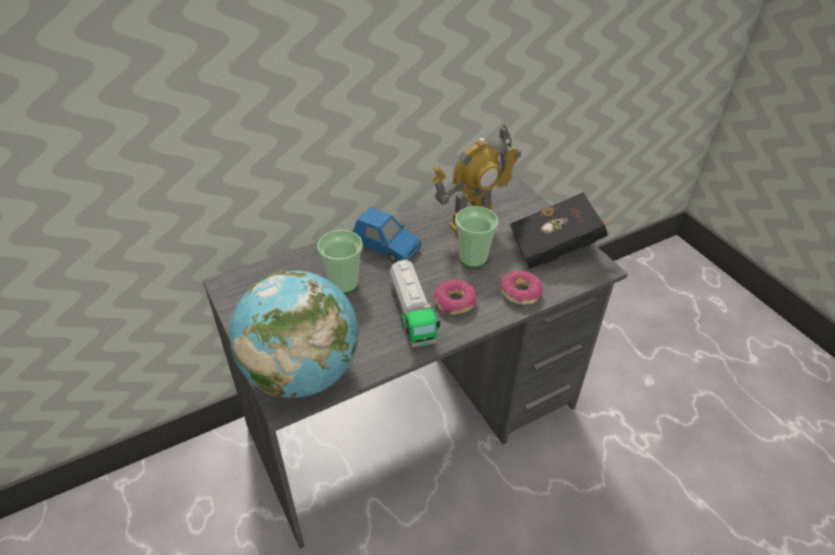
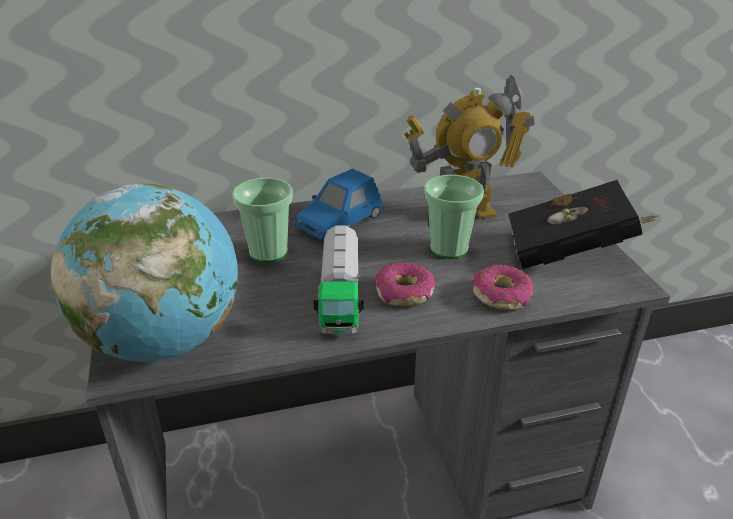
camera: 15 degrees right, 10 degrees down
blue toy car [353,207,422,262] -> blue toy car turned 90 degrees clockwise [295,169,383,240]

